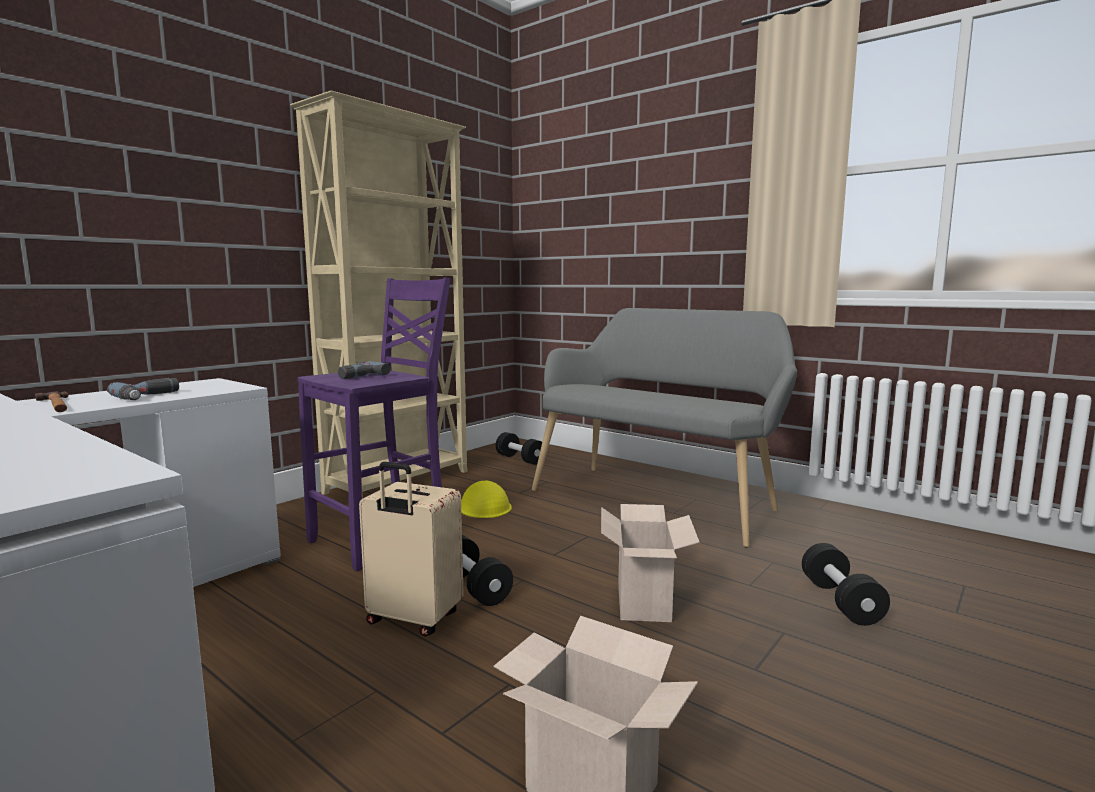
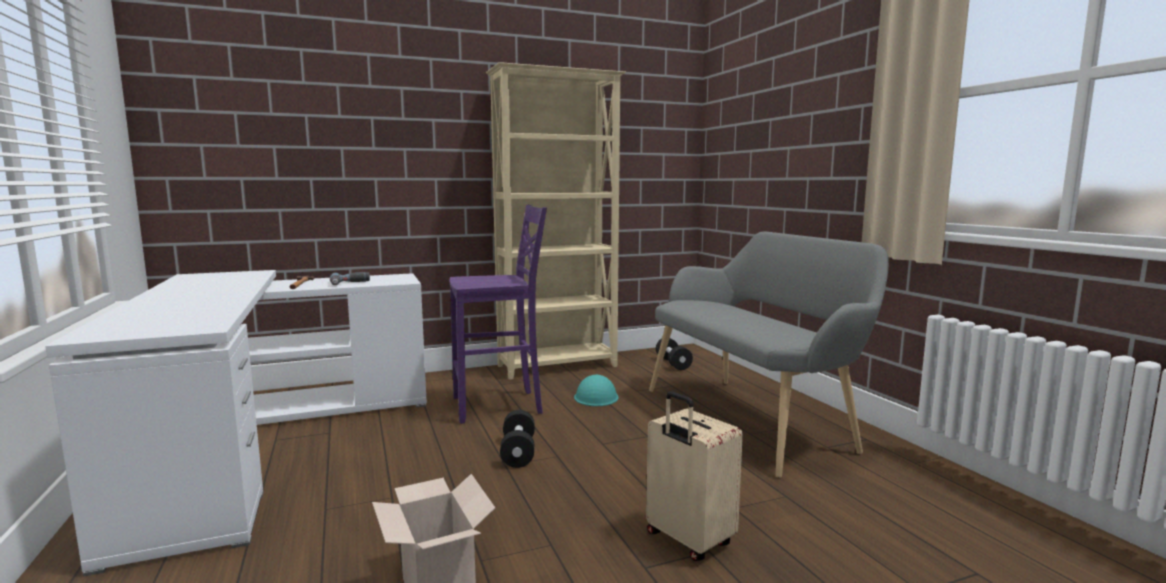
camera: 30 degrees right, 0 degrees up
power drill [338,361,390,379] -> none
beige suitcase [359,462,464,637] -> beige suitcase moved to [646,391,743,561]
yellow hard hat [461,481,512,518] -> turquoise hard hat [574,375,618,406]
cardboard box [601,504,700,622] -> none
black dumbbell [802,543,890,626] -> none

